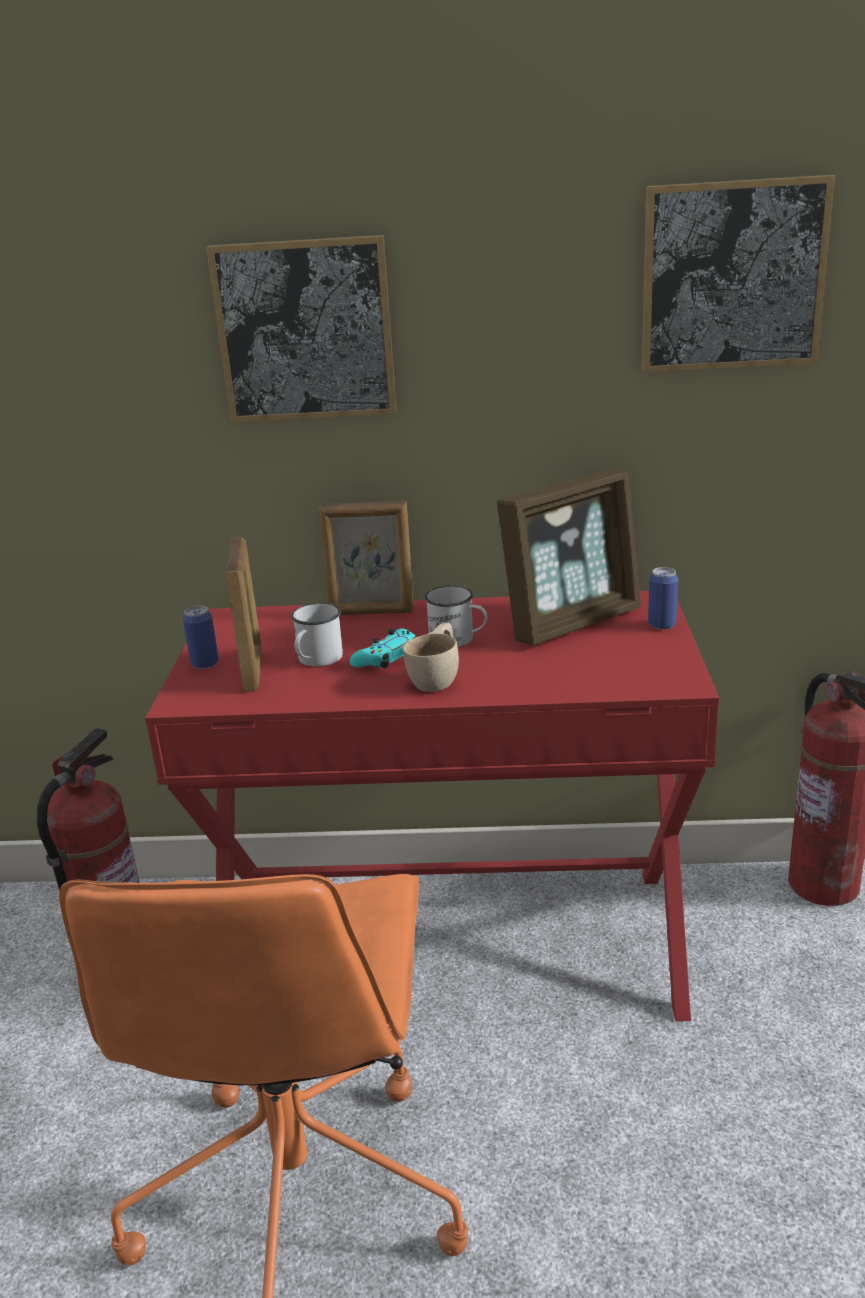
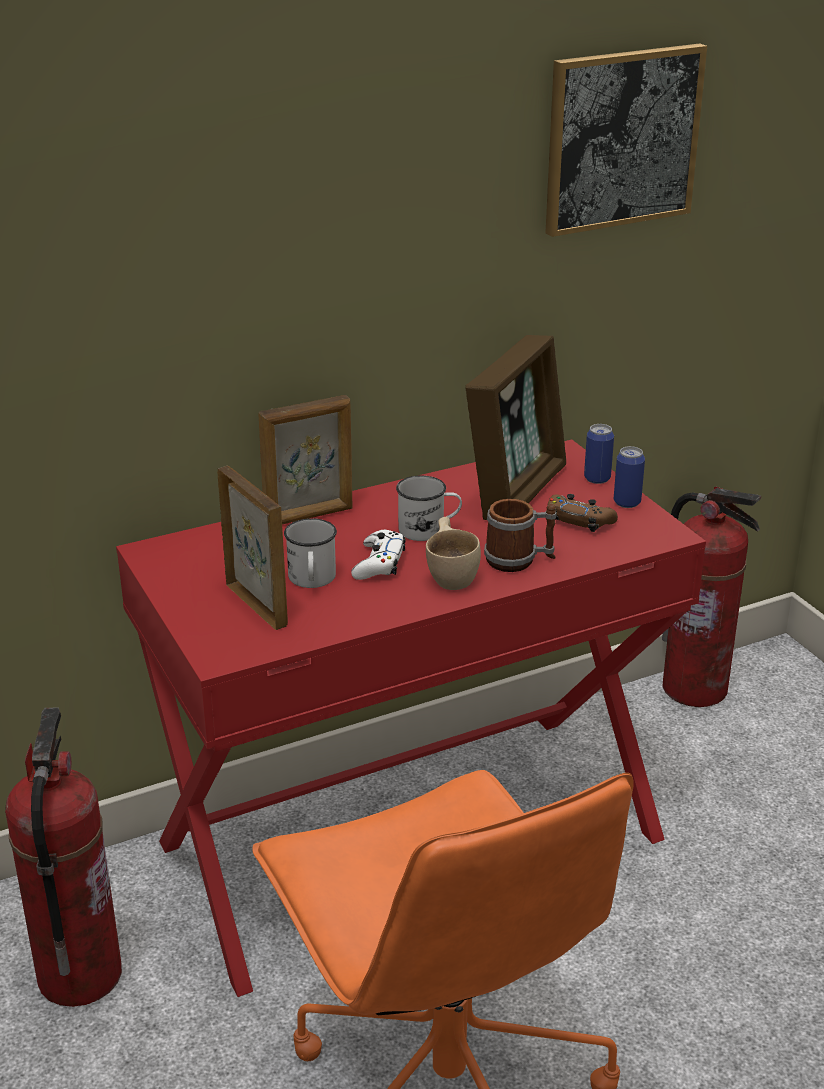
camera: 30 degrees left, 5 degrees up
can [183,606,219,669] -> can moved to [614,446,645,508]
picture [206,235,397,422] -> none
turquoise game controller [350,628,416,668] -> white game controller [351,530,406,580]
none -> mug [484,499,557,572]
none -> brown game controller [548,494,618,532]

